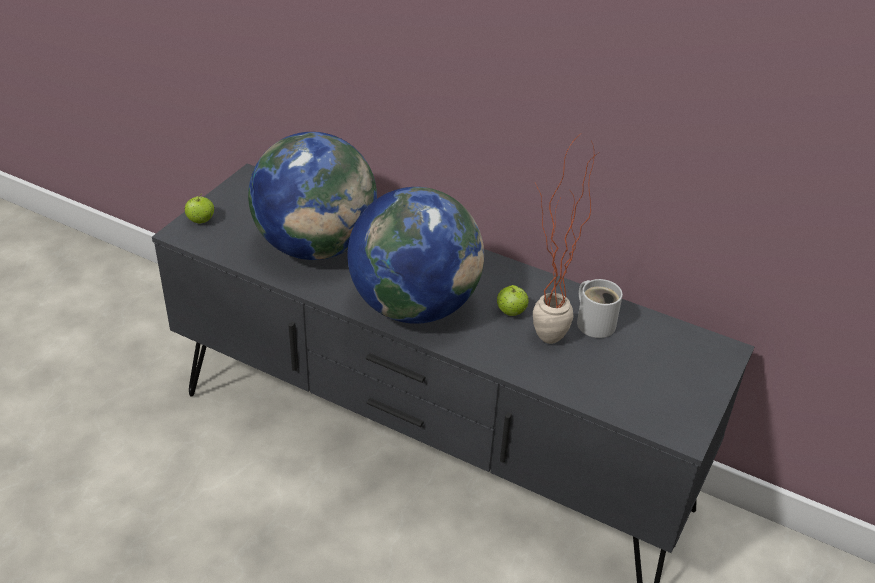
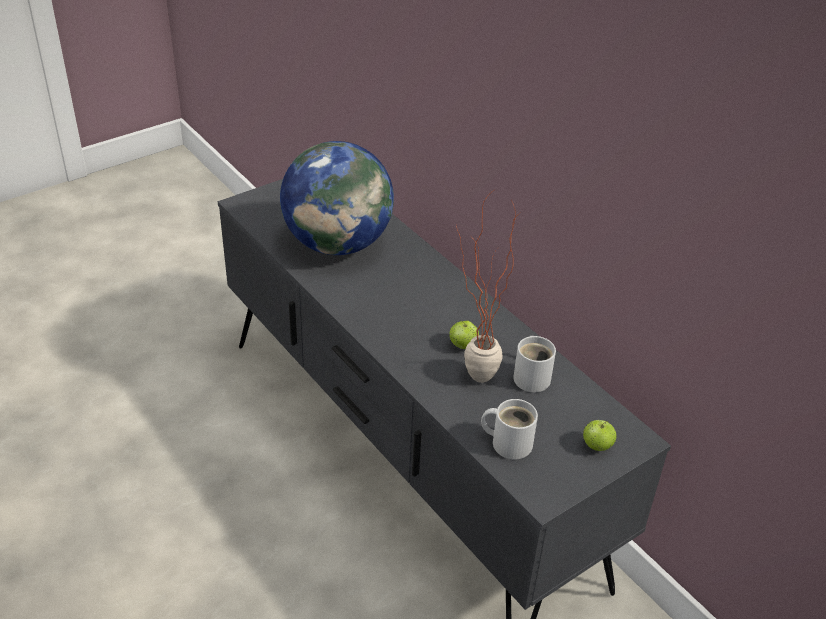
camera: 25 degrees right, 0 degrees up
apple [185,196,214,224] -> apple moved to [583,420,616,451]
globe [347,187,484,324] -> none
none -> white mug [481,399,538,460]

